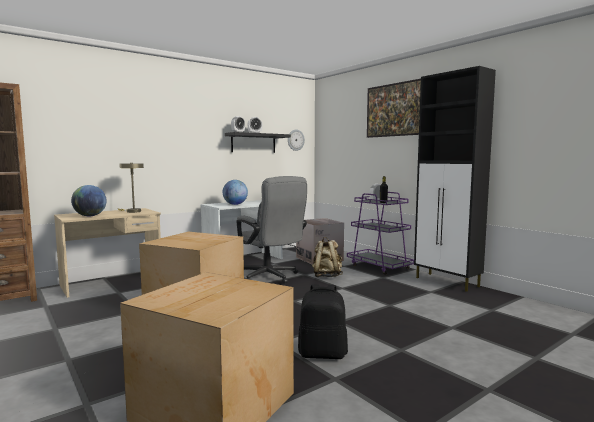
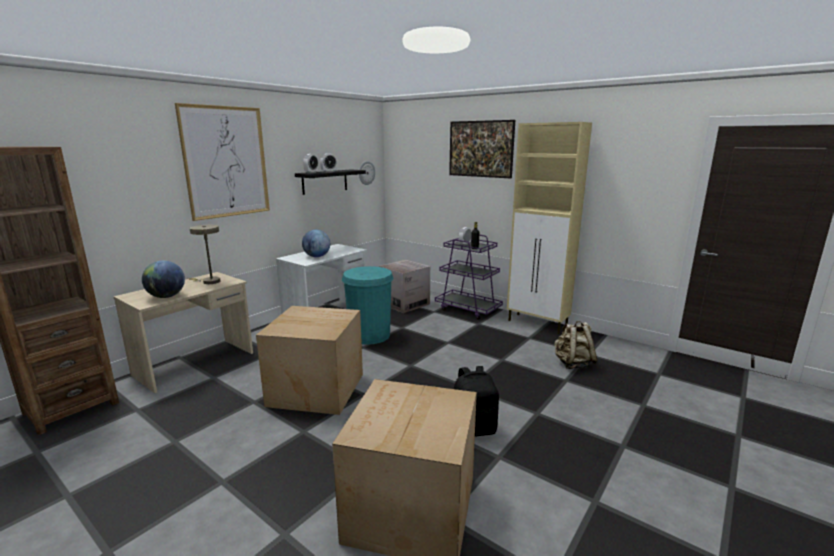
camera: 15 degrees left, 10 degrees up
grey office chair [237,176,307,284] -> turquoise trash can [342,266,393,345]
beige backpack [312,237,343,277] -> beige backpack moved to [554,321,597,369]
black cabinet [414,66,496,292] -> beige cabinet [507,122,592,334]
none -> picture [175,103,270,221]

